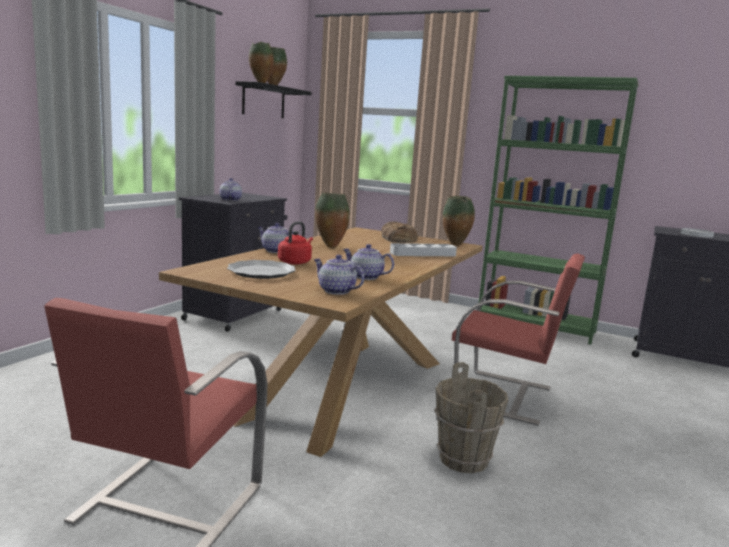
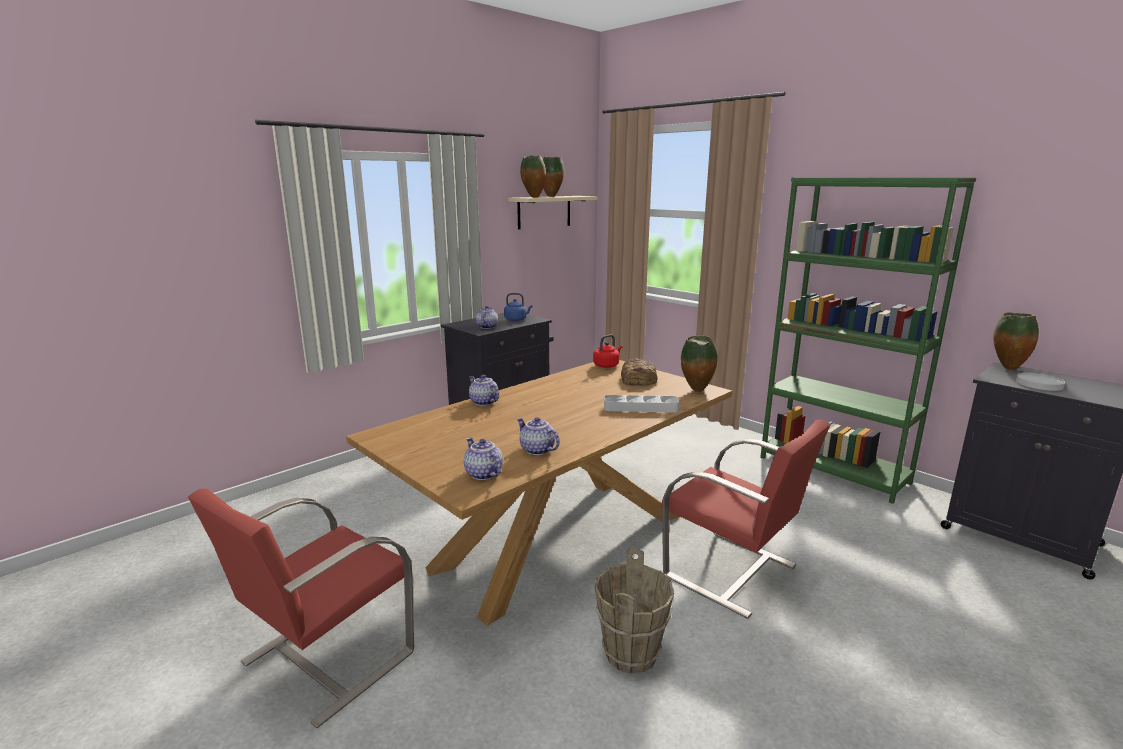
camera: 20 degrees right, 5 degrees up
plate [227,260,296,279] -> none
black shelf [235,81,312,118] -> beige shelf [508,196,597,229]
red kettle [278,222,313,265] -> red kettle moved to [593,334,622,368]
vase [315,193,349,248] -> vase moved to [993,312,1039,370]
none -> blue kettle [504,293,533,321]

